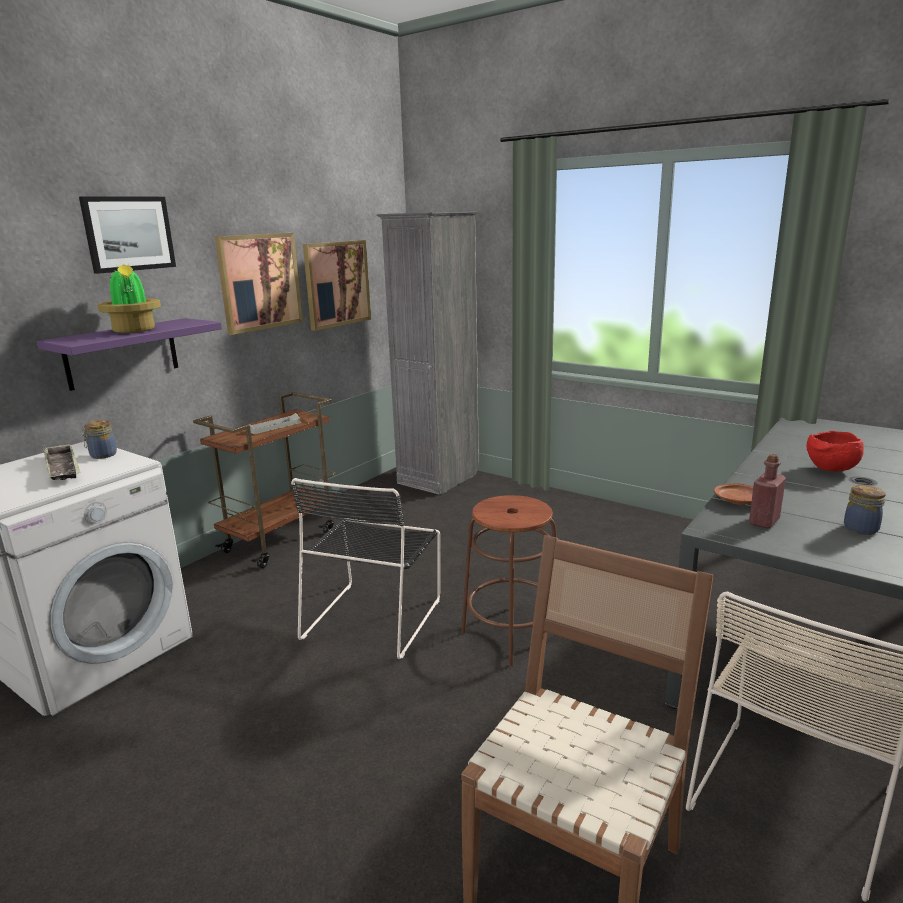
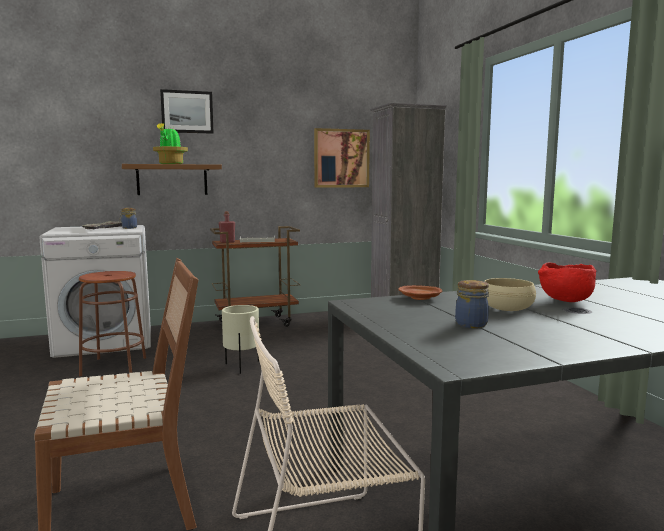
camera: 35 degrees right, 10 degrees down
purple shelf [37,318,222,391] -> brown shelf [122,164,222,195]
picture [215,233,303,335] -> none
black chair [291,478,440,659] -> beige planter [222,305,259,374]
brown stool [461,495,562,667] -> brown stool moved to [79,271,146,376]
red bottle [749,454,786,529] -> red bottle moved to [219,211,235,243]
none -> beige bowl [484,278,536,311]

